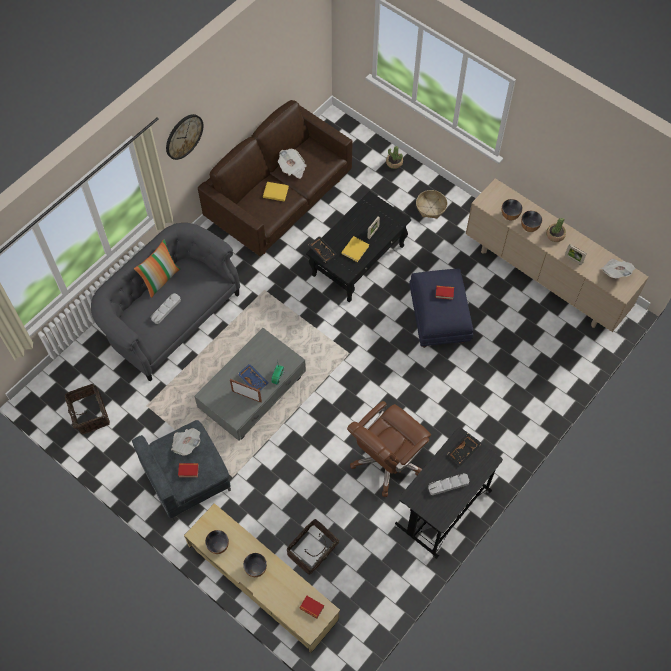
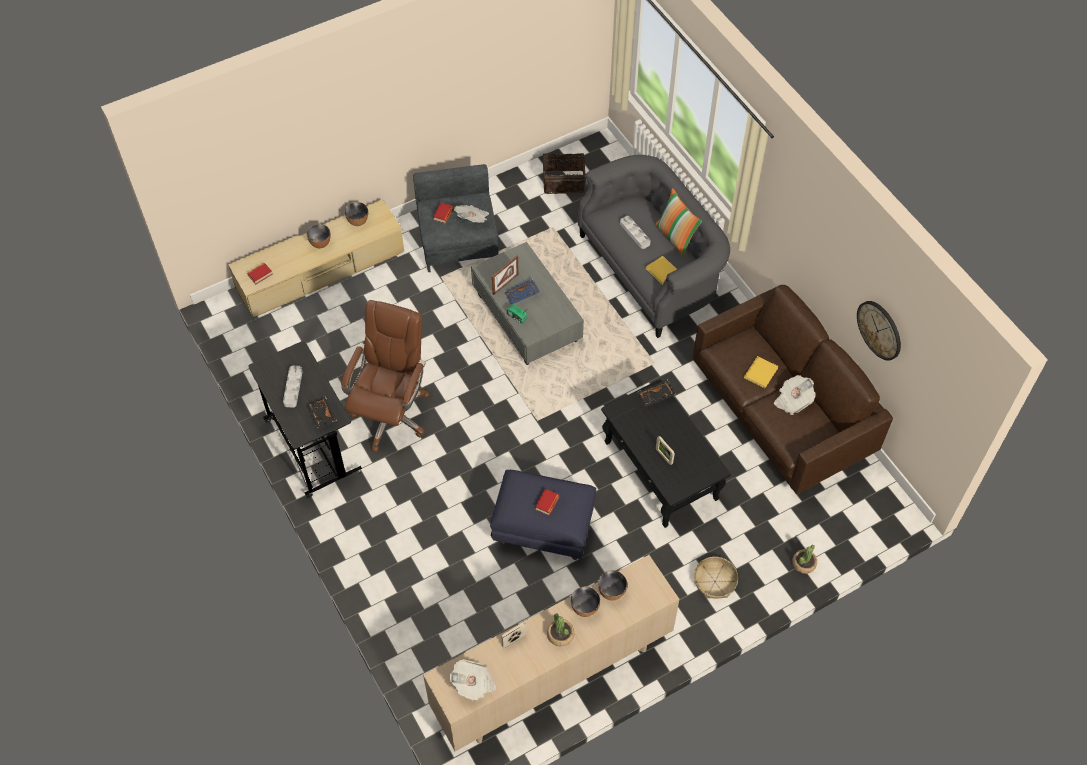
camera: 110 degrees right, 5 degrees down
wall clock [166,114,203,160] -> wall clock moved to [857,301,901,360]
basket [287,519,343,575] -> none
yellow book [341,236,369,262] -> yellow book moved to [646,256,677,285]
brown office chair [347,401,431,497] -> brown office chair turned 45 degrees clockwise [341,300,430,452]

